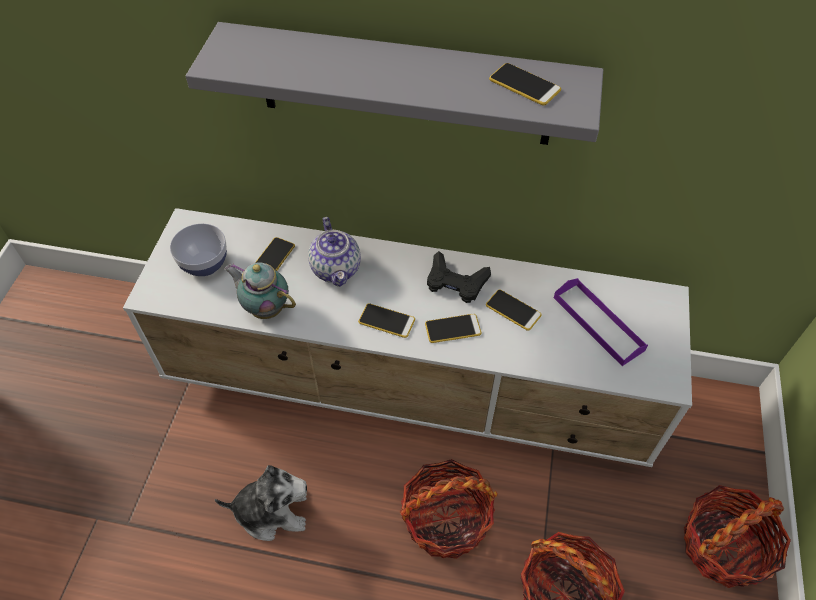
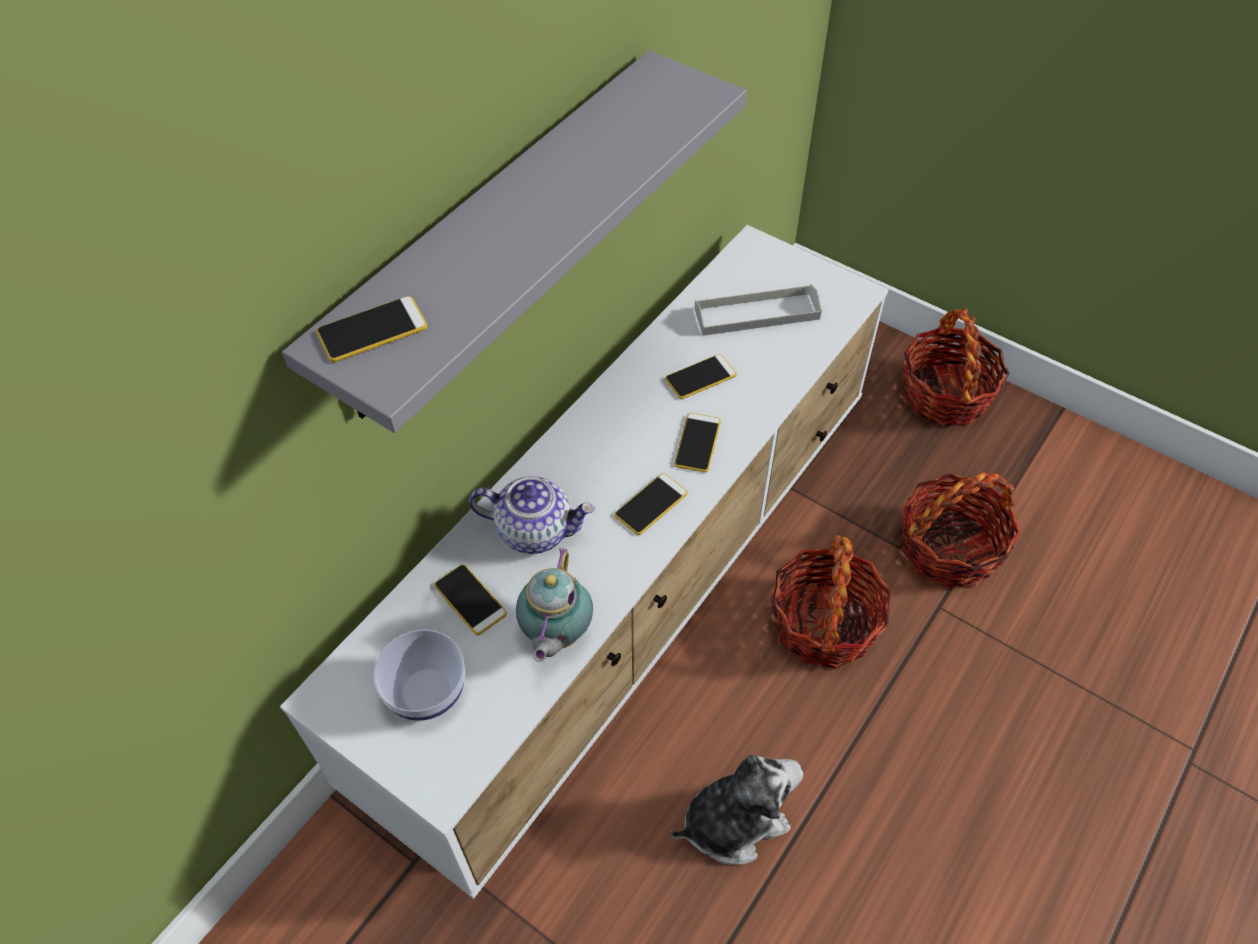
camera: 65 degrees left, 0 degrees up
plush toy [215,465,307,541] -> plush toy turned 45 degrees clockwise [670,755,803,865]
teapot [224,262,296,319] -> teapot turned 45 degrees counterclockwise [516,548,593,662]
black game controller [427,251,491,303] -> none
phone [489,63,561,105] -> phone moved to [316,296,427,362]
purple tray [554,278,648,366] -> grey tray [695,284,822,336]

